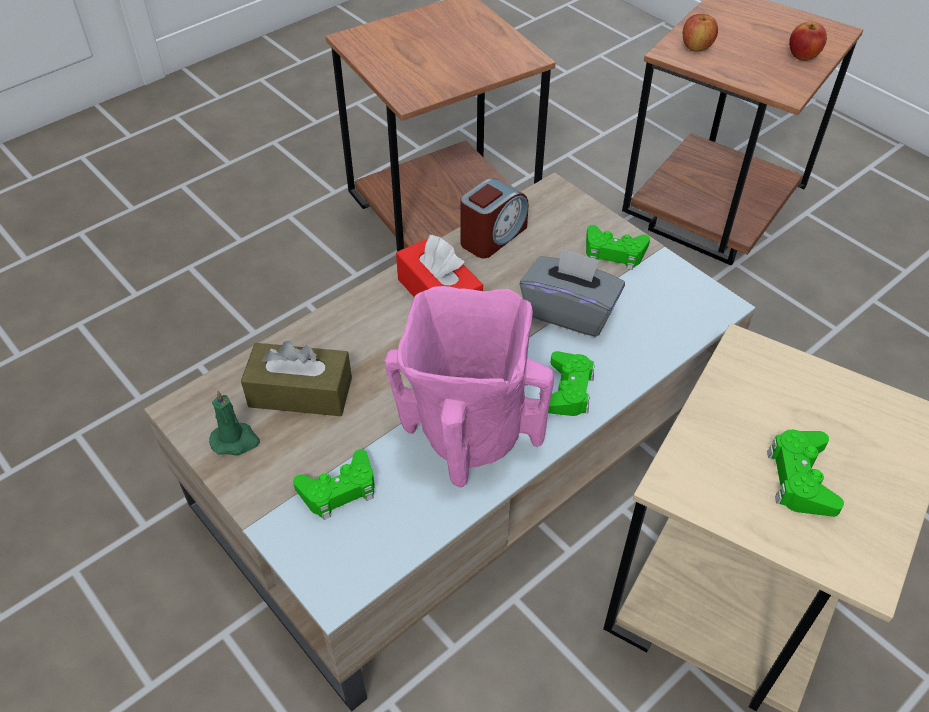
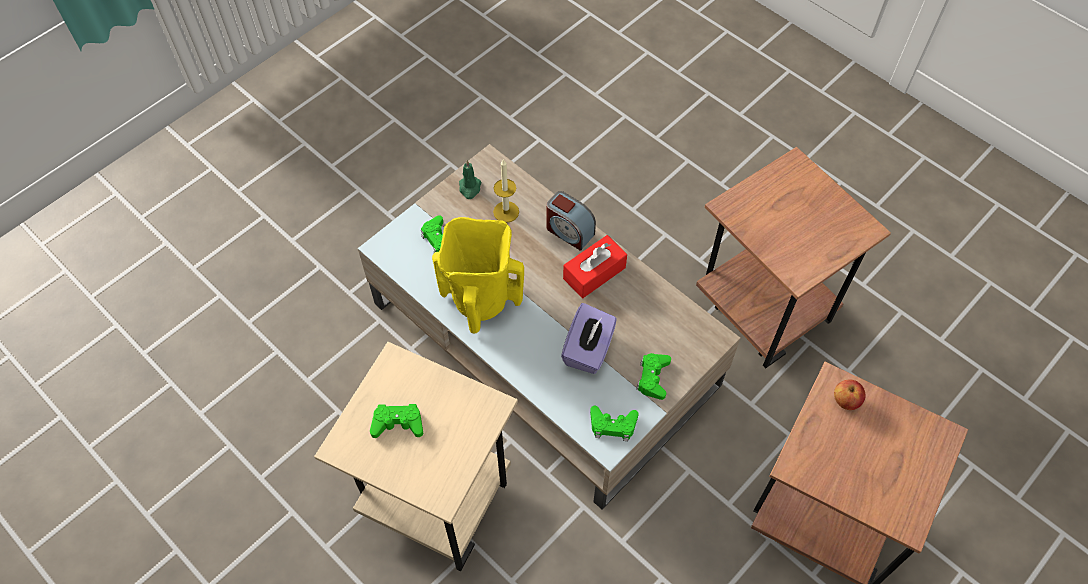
camera: 85 degrees right, 10 degrees up
brown tissue box [241,341,352,416] -> candle [493,159,519,223]
pink vase [385,286,554,487] -> yellow vase [432,217,524,334]
alarm clock [460,178,528,258] -> alarm clock moved to [546,191,596,251]
grey tissue box [520,247,625,337] -> purple tissue box [561,303,617,374]
green game controller [548,351,595,416] -> green game controller moved to [590,406,639,441]
apple [789,22,827,61] -> none

